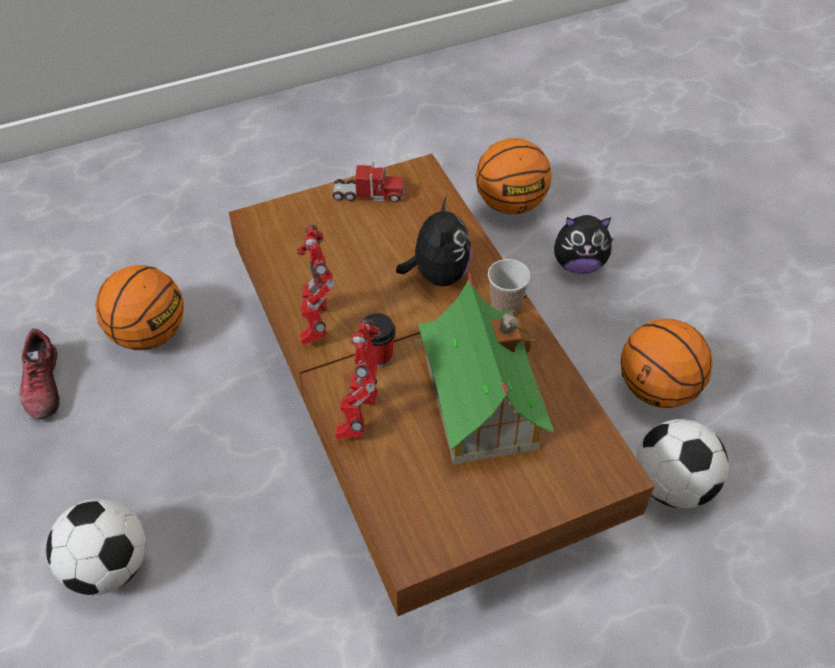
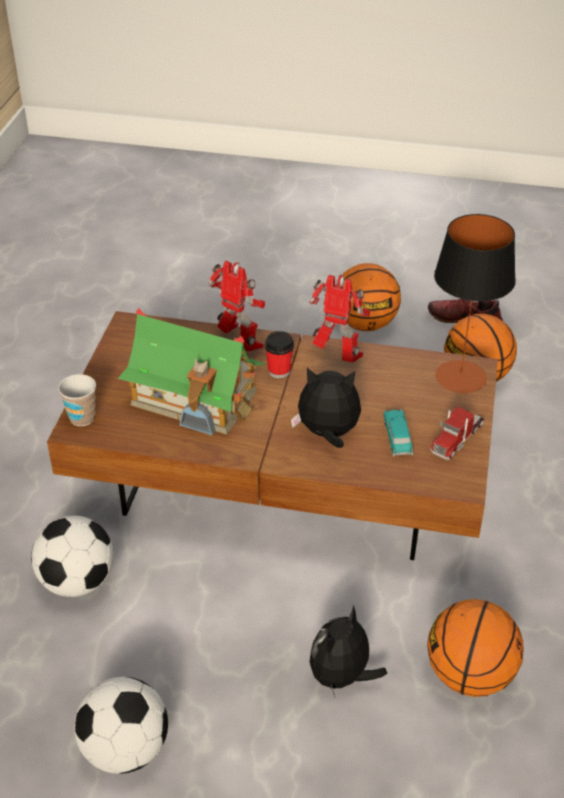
camera: 125 degrees right, 10 degrees down
football [46,498,146,595] -> football moved to [74,677,168,774]
plush toy [396,196,472,287] -> plush toy turned 150 degrees clockwise [291,368,361,448]
cup [488,259,530,315] -> cup moved to [58,374,96,426]
basketball [621,319,713,408] -> basketball moved to [336,263,401,331]
none -> toy car [383,409,413,456]
none -> table lamp [434,214,516,393]

